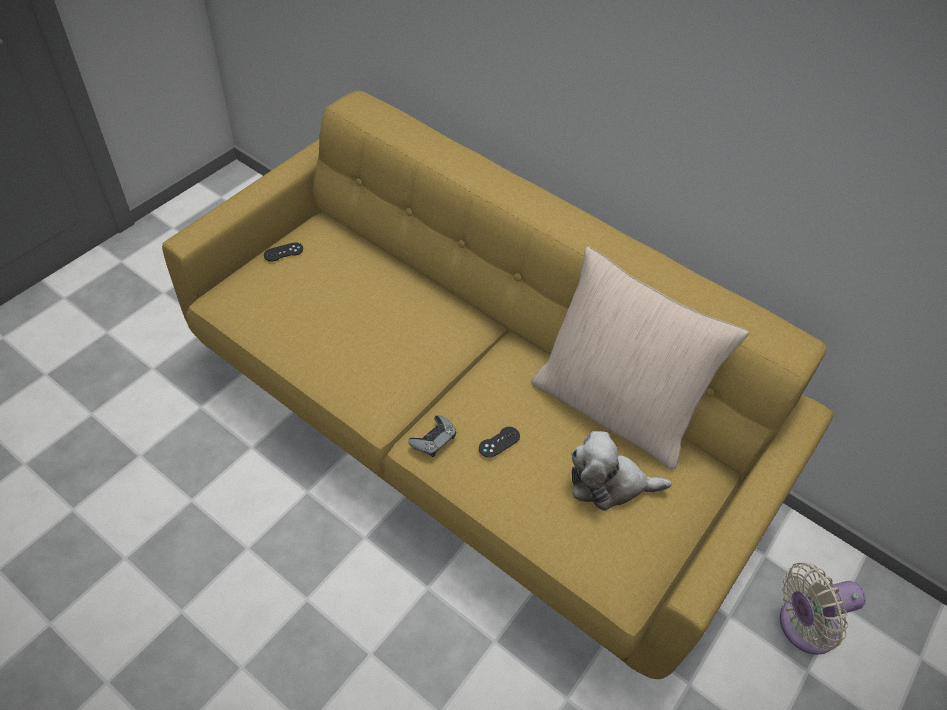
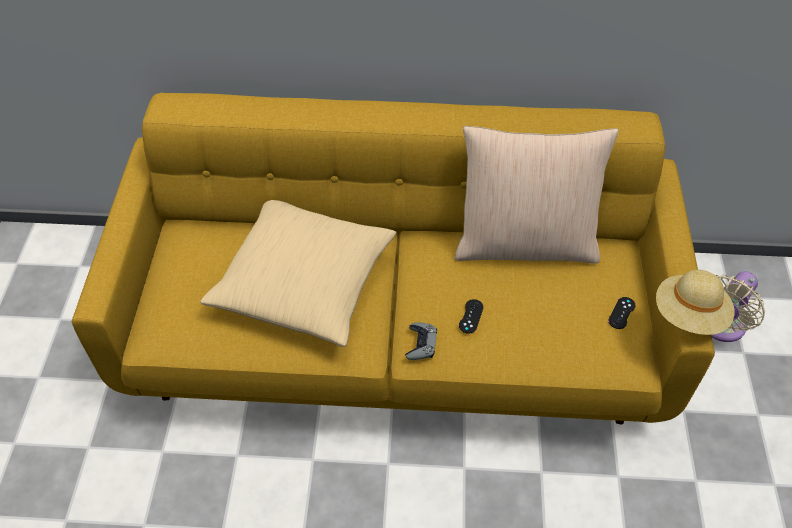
camera: 30 degrees left, 0 degrees up
black game controller [264,242,303,261] -> black game controller moved to [609,297,635,329]
plush toy [571,431,672,511] -> none
none -> beige pillow [200,200,396,347]
none -> beige hat [656,270,734,335]

